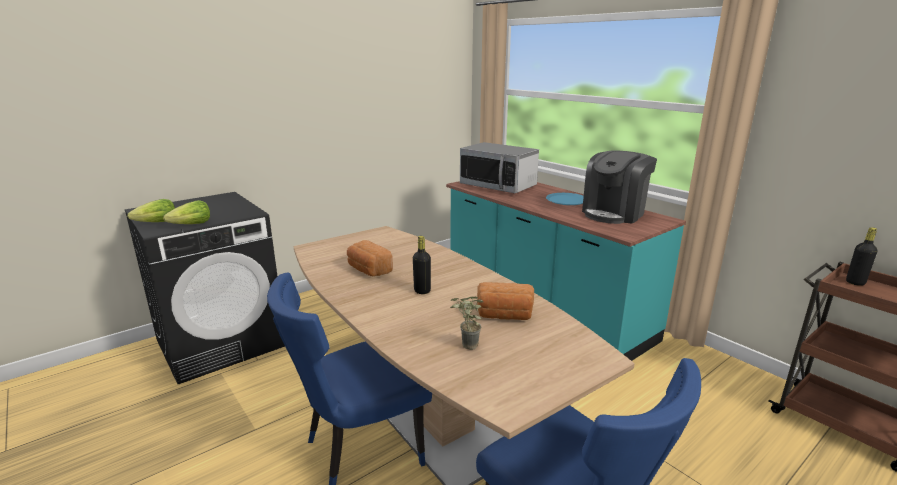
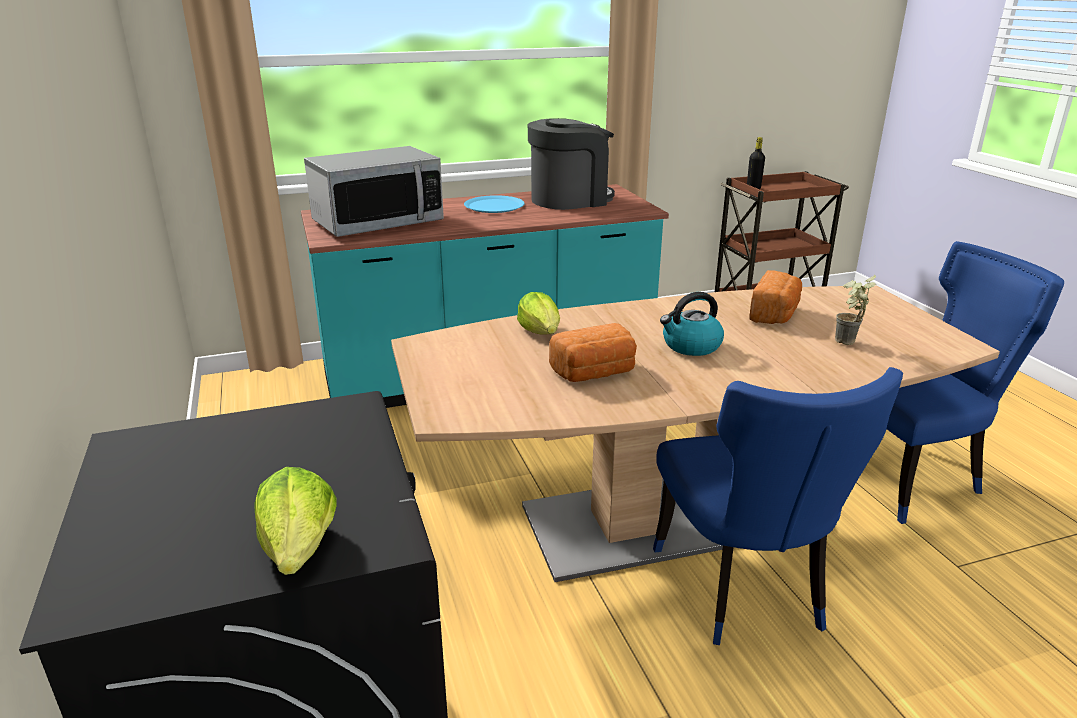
camera: 70 degrees left, 5 degrees up
lettuce [163,200,210,224] -> lettuce moved to [517,292,560,335]
black bottle [413,236,431,294] -> kettle [660,292,724,356]
coffee machine [582,150,657,224] -> coffee machine turned 90 degrees counterclockwise [528,118,615,210]

